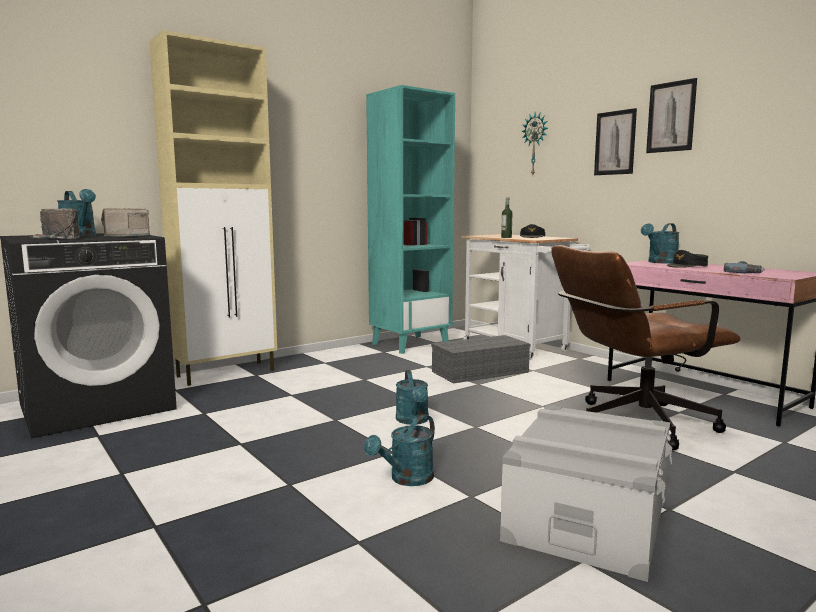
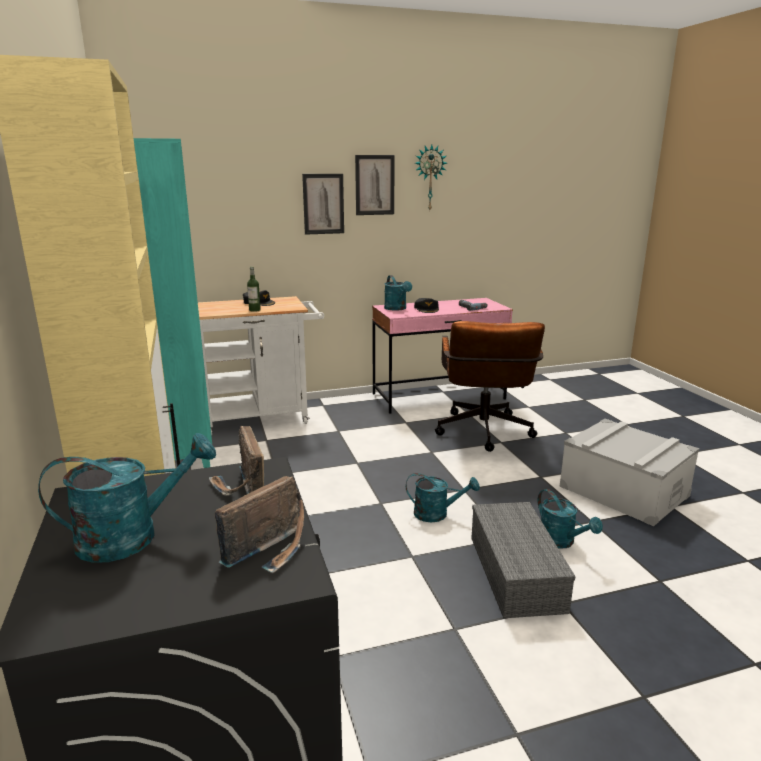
camera: 70 degrees left, 10 degrees up
grey storage box [431,335,531,383] -> grey storage box moved to [471,502,575,618]
wall clock [521,112,548,175] -> wall clock moved to [415,144,447,210]

